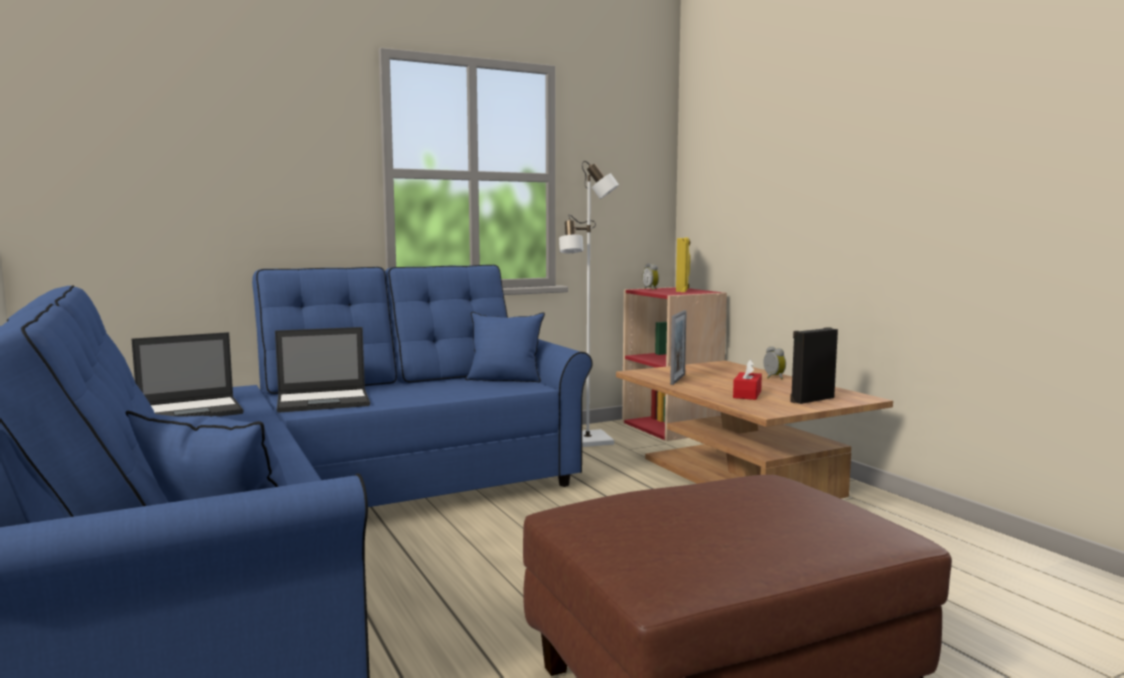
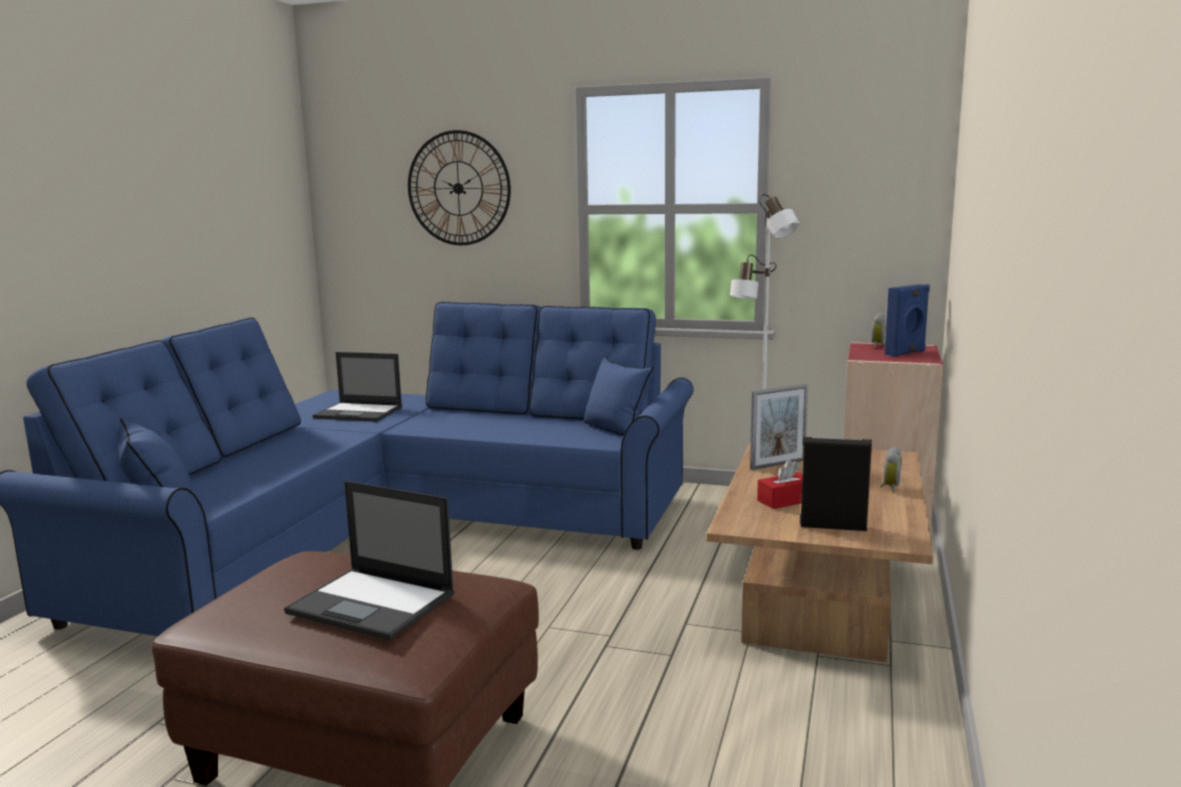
camera: 45 degrees right, 5 degrees up
laptop [275,327,370,413] -> laptop moved to [284,481,454,641]
yellow speaker [676,237,690,292] -> blue speaker [885,284,930,357]
none -> wall clock [408,130,511,245]

